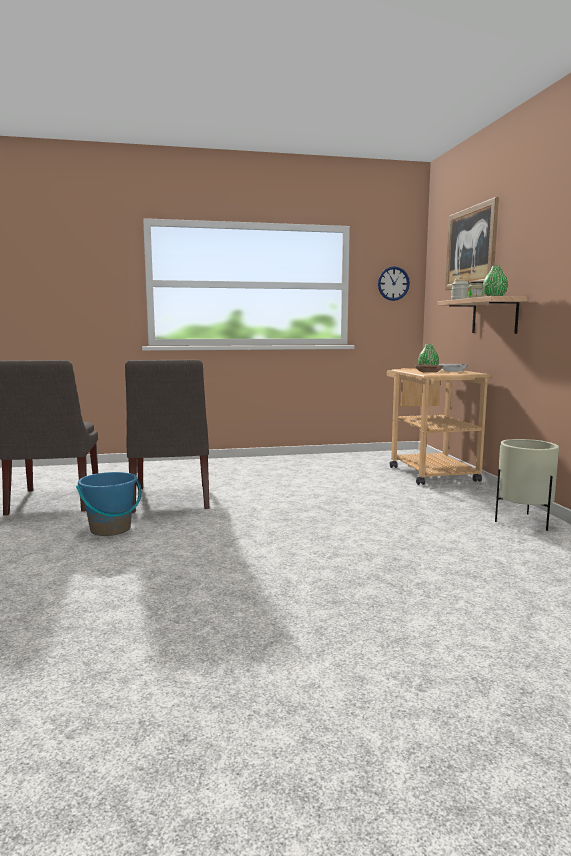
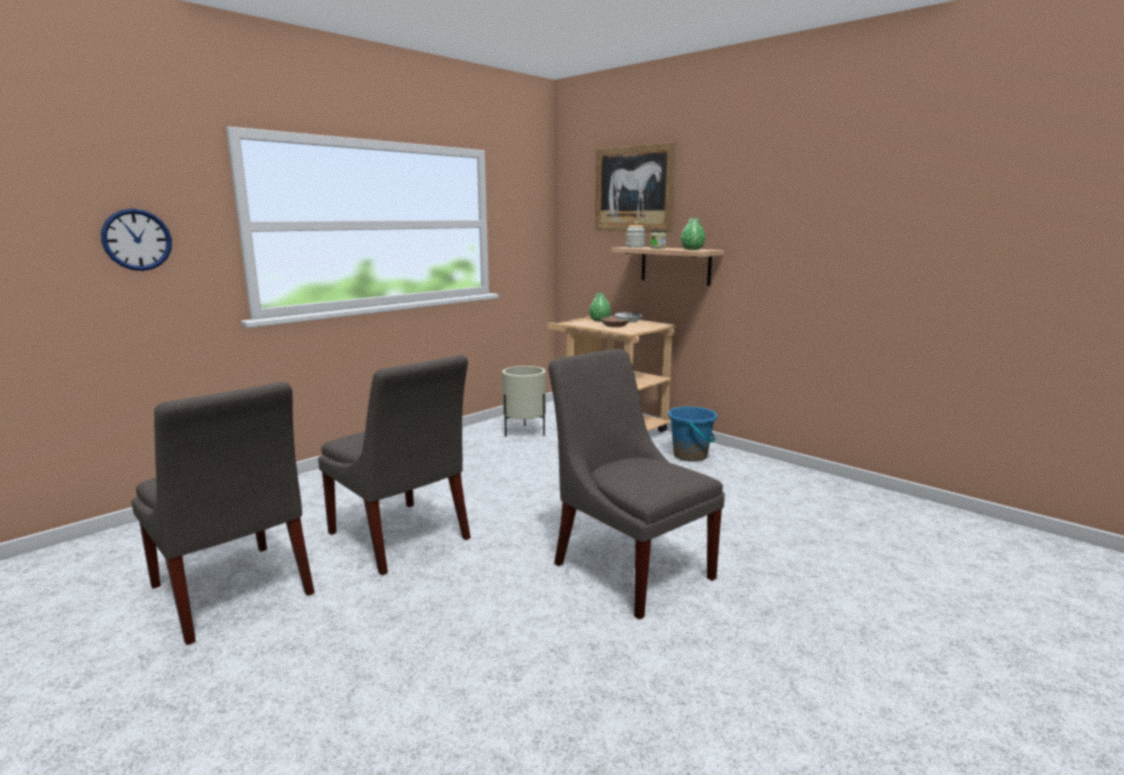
camera: 35 degrees left, 5 degrees up
blue bucket [76,472,142,536] -> blue bucket moved to [668,407,718,462]
wall clock [378,266,410,301] -> wall clock moved to [101,209,172,271]
beige planter [495,439,559,531] -> beige planter moved to [502,366,546,437]
none -> grey chair [548,348,725,620]

